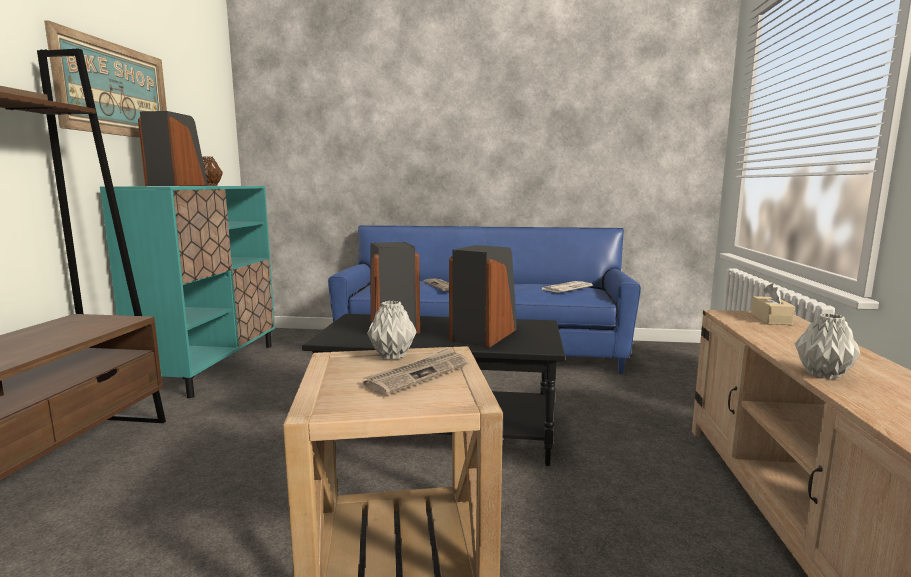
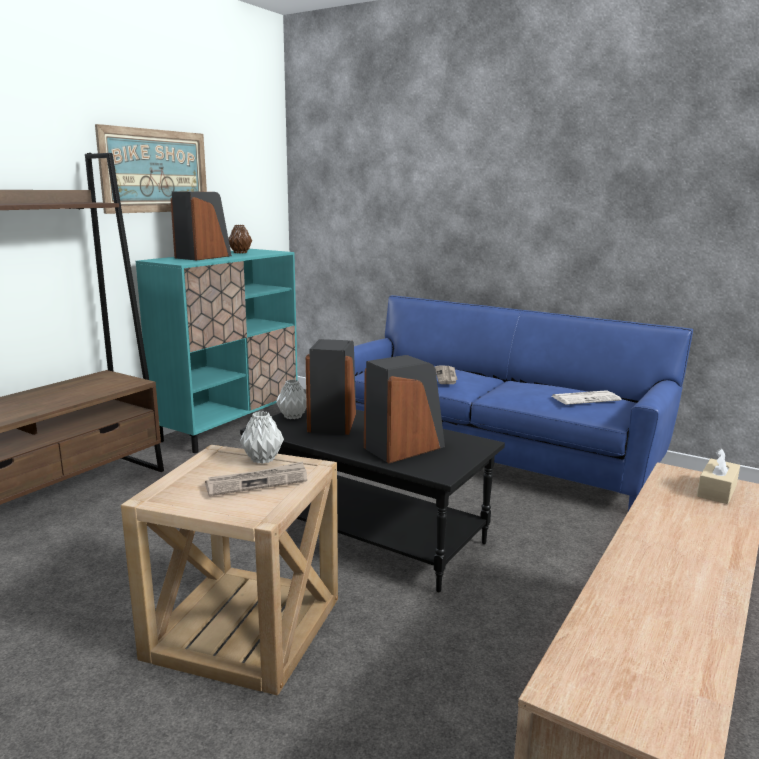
camera: 25 degrees right, 5 degrees up
grey vase [795,313,861,379] -> grey vase moved to [276,379,307,419]

